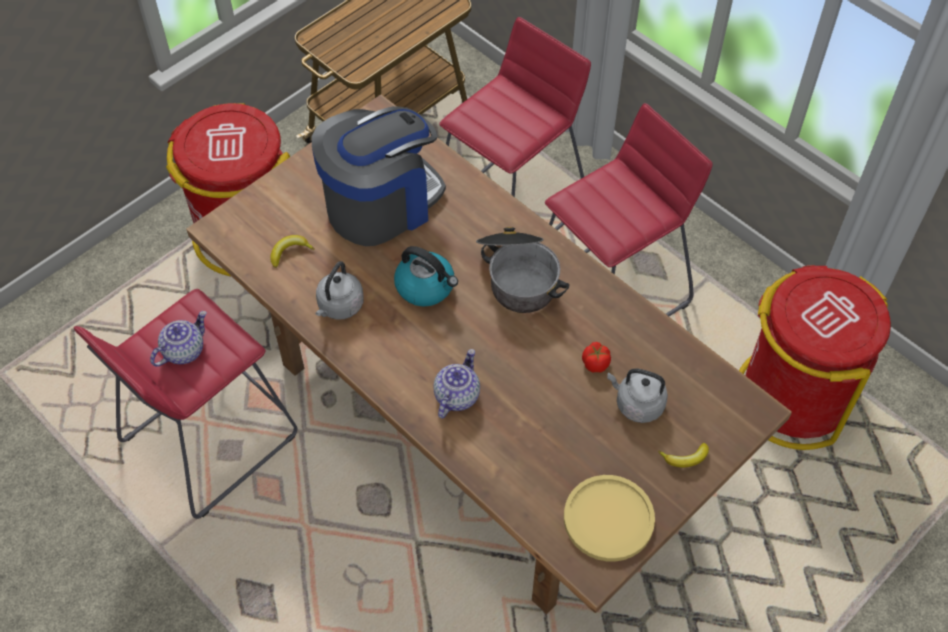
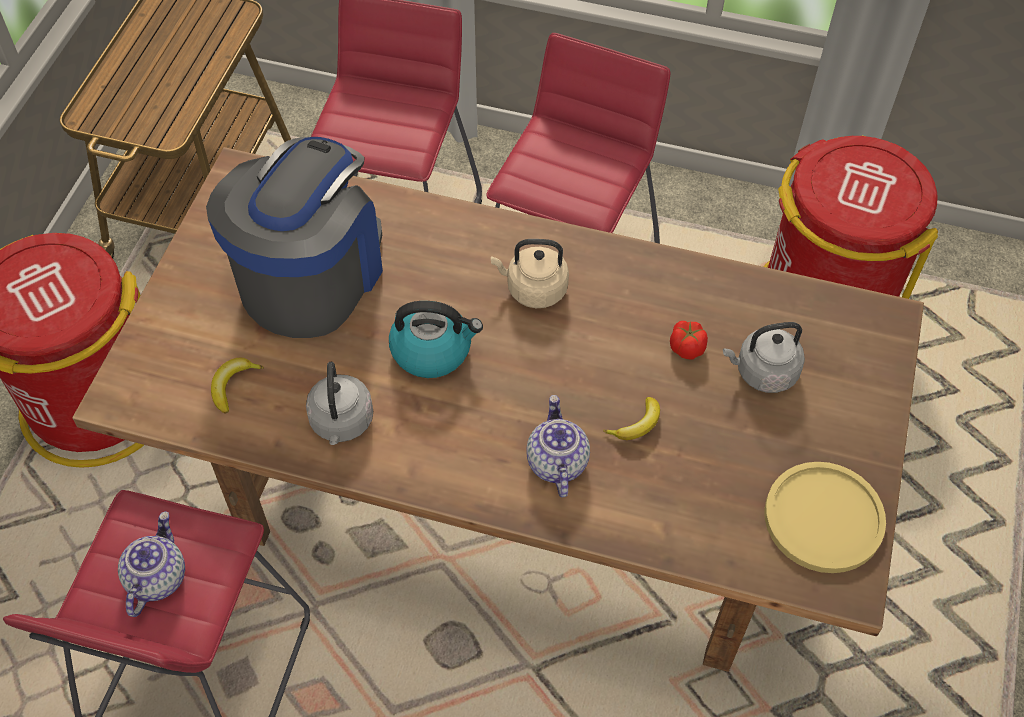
camera: 30 degrees left, 0 degrees up
cooking pot [476,227,569,313] -> beige kettle [491,239,569,308]
banana [658,443,709,467] -> banana moved to [603,397,660,440]

